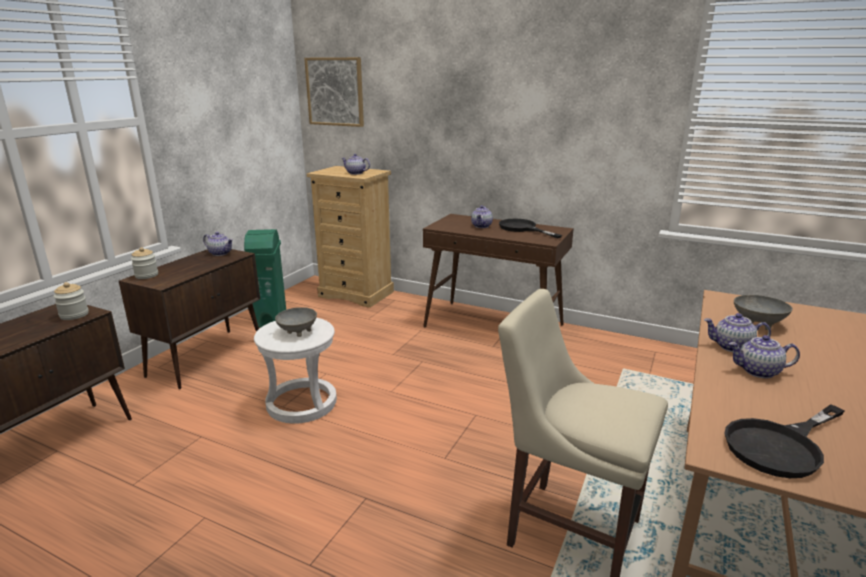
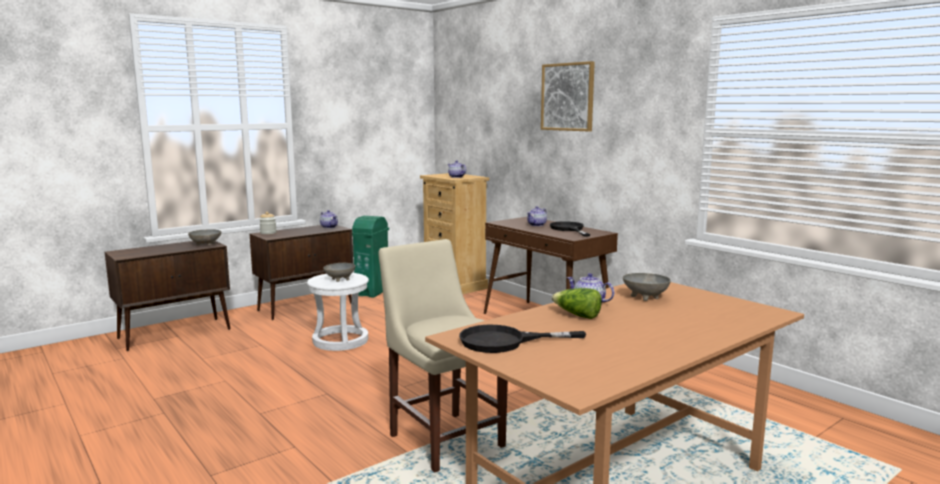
camera: 25 degrees right, 10 degrees down
jar [53,282,89,320] -> grey bowl [188,229,221,246]
picture [304,57,364,127] -> picture moved to [541,61,595,131]
teapot [729,335,800,378] -> lettuce [552,288,602,319]

